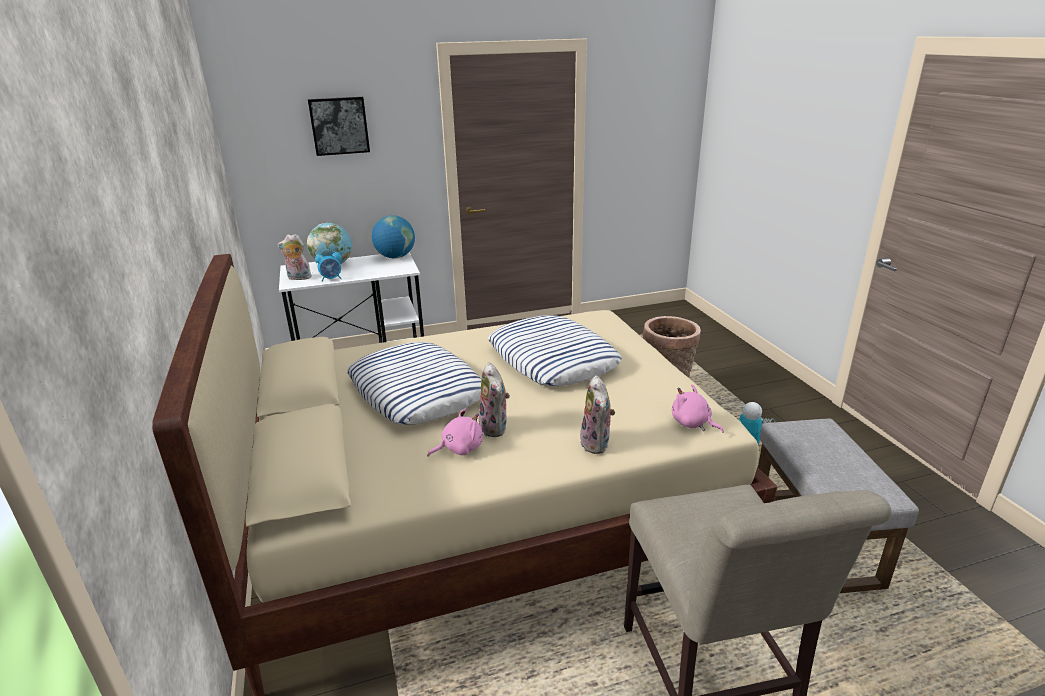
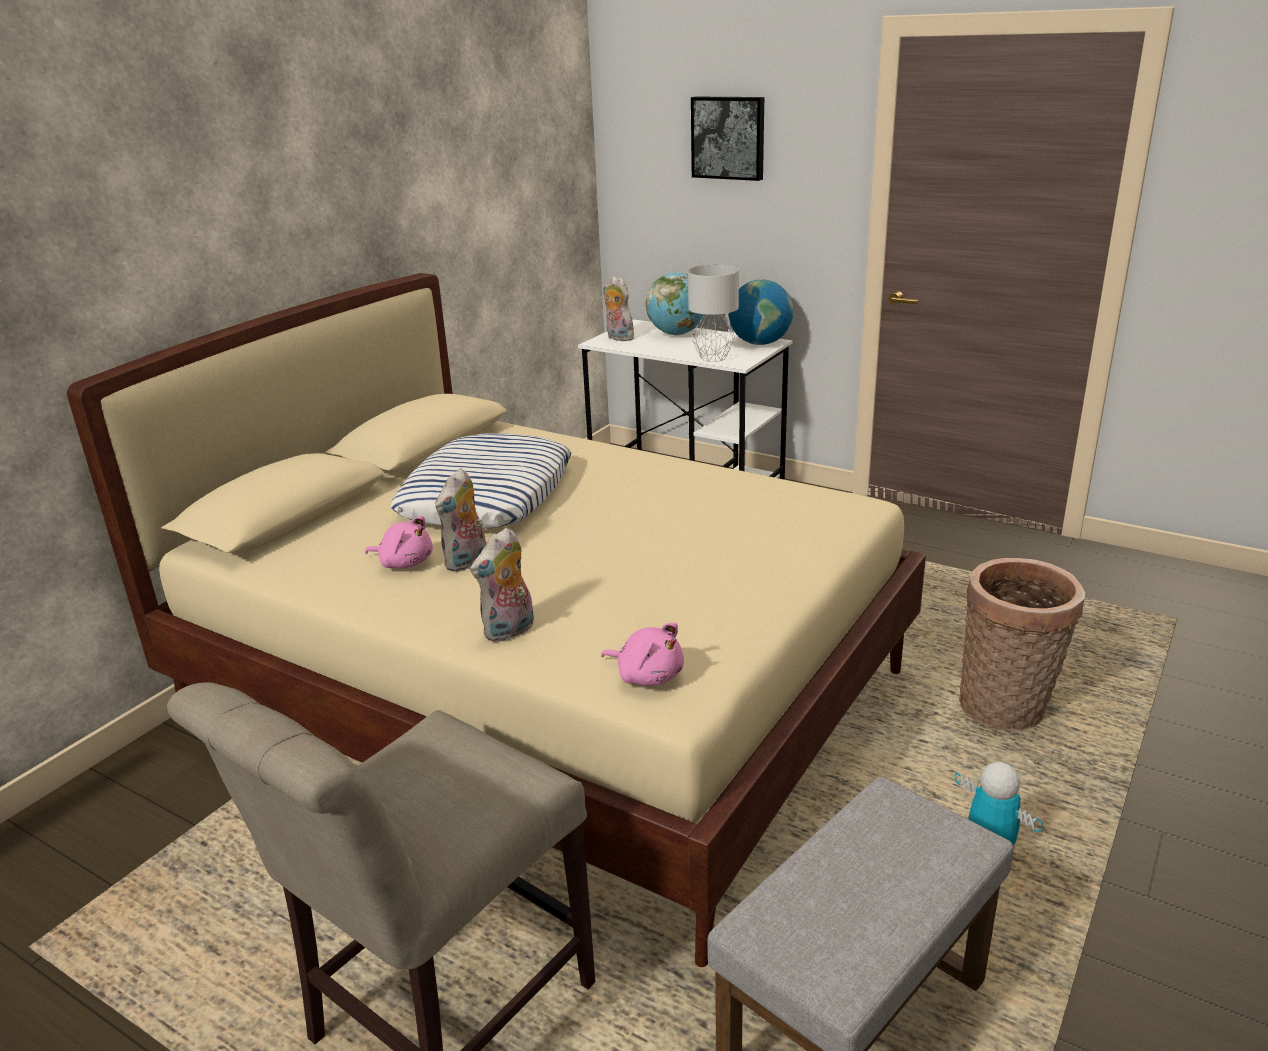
camera: 50 degrees right, 0 degrees up
alarm clock [315,249,341,282] -> none
pillow [488,315,622,386] -> none
pink plush toy [672,384,724,433] -> pink plush toy turned 120 degrees clockwise [601,623,684,686]
none -> grey table lamp [688,264,739,362]

